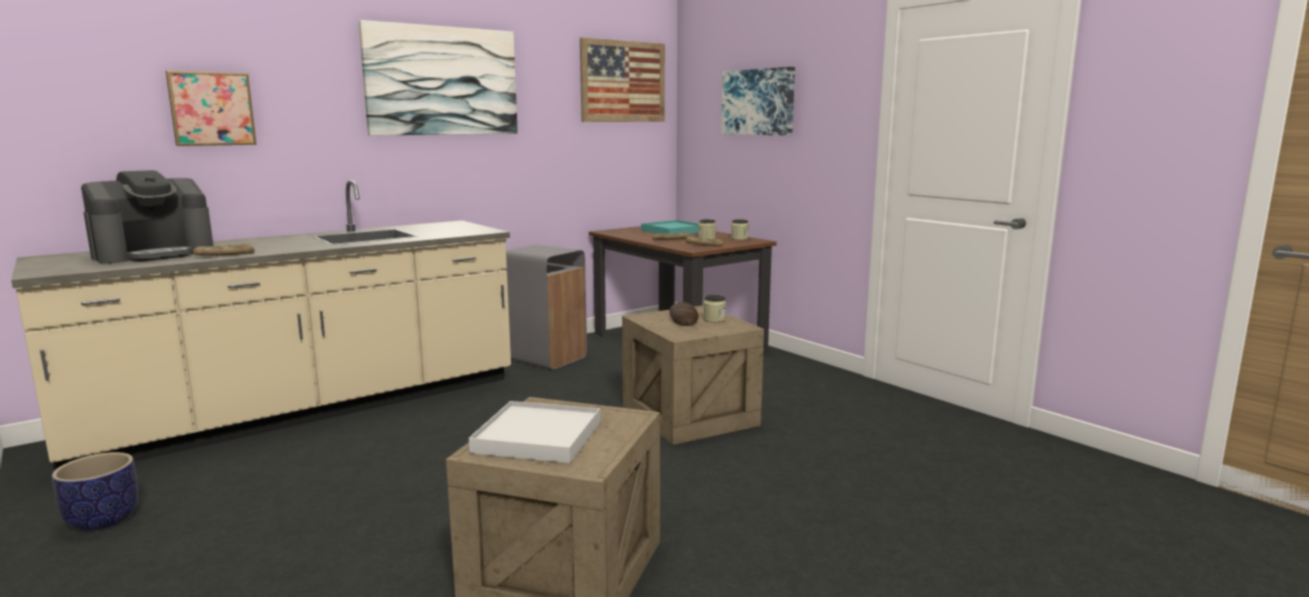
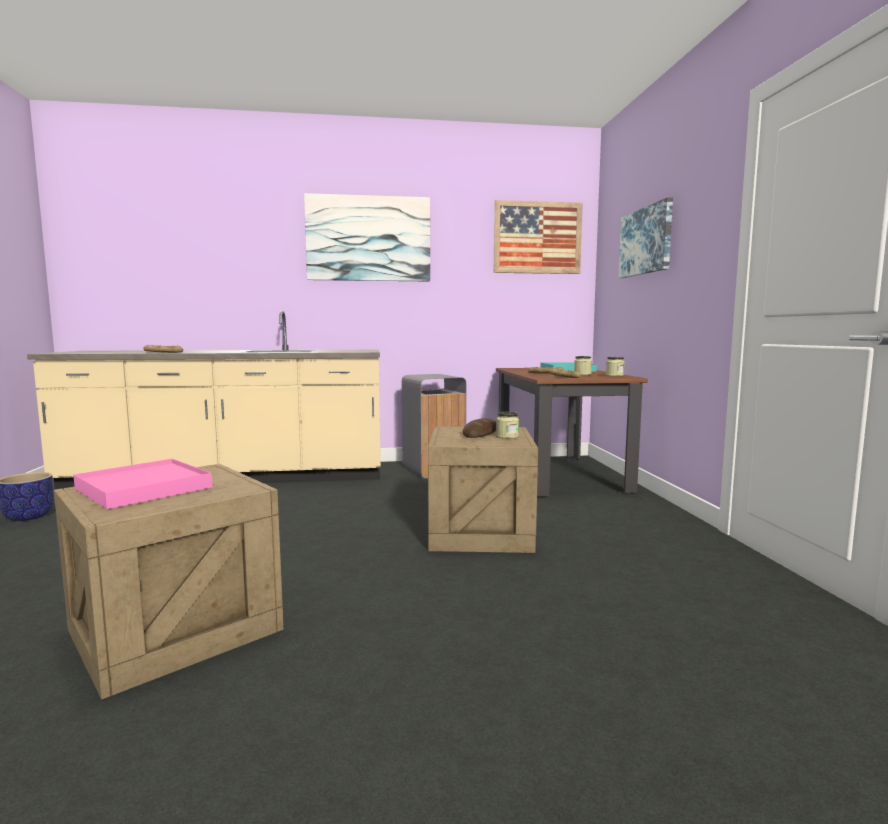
camera: 30 degrees right, 5 degrees down
coffee machine [81,170,213,264] -> none
picture [166,71,257,146] -> none
white tray [469,401,600,463] -> pink tray [73,459,213,509]

